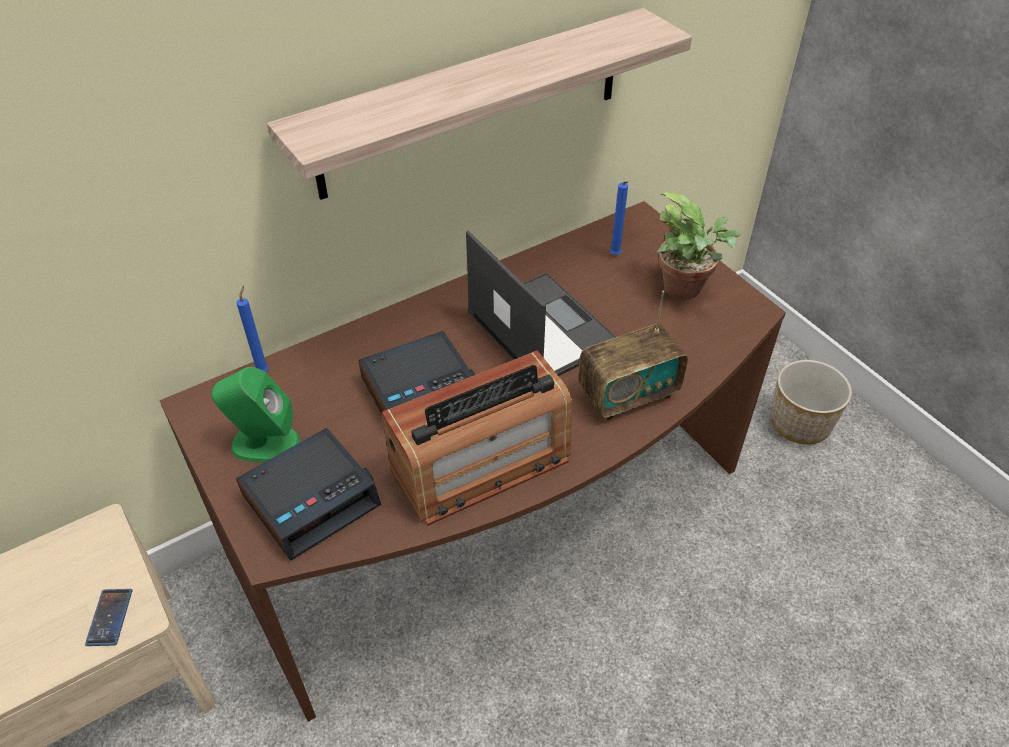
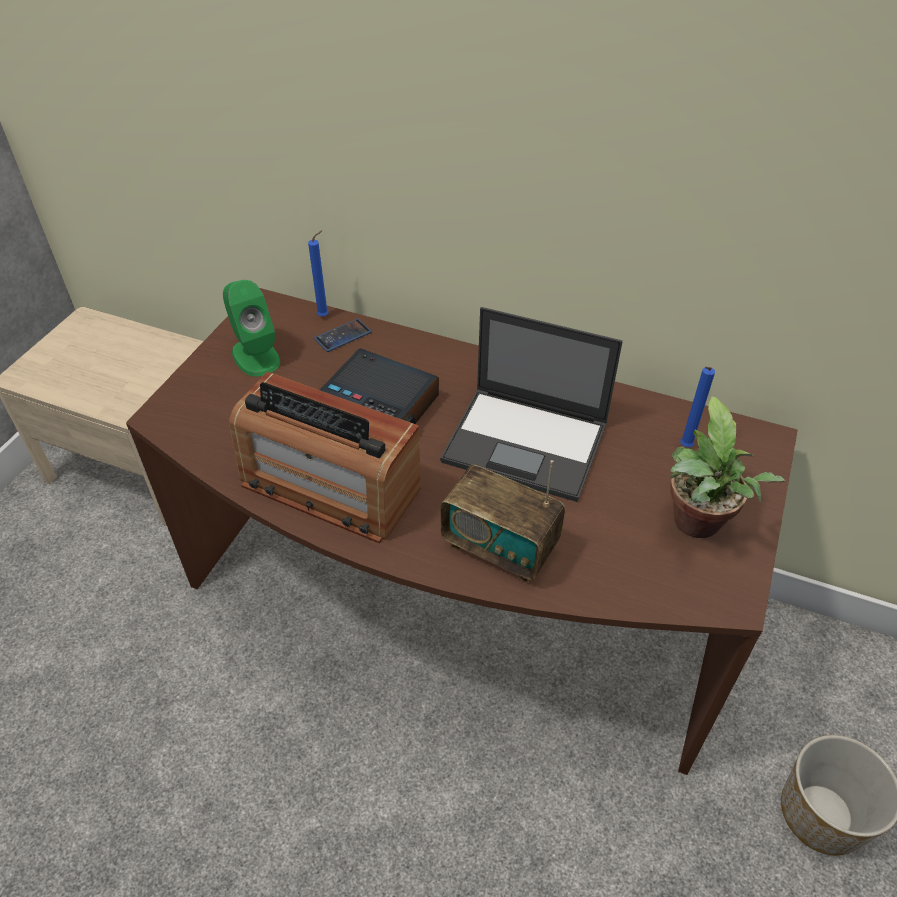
camera: 55 degrees right, 0 degrees up
phone [85,589,132,646] -> phone moved to [314,319,372,352]
alarm clock [236,428,381,561] -> none
shelf [267,8,692,200] -> none
laptop [466,231,616,376] -> laptop turned 90 degrees clockwise [440,307,623,502]

